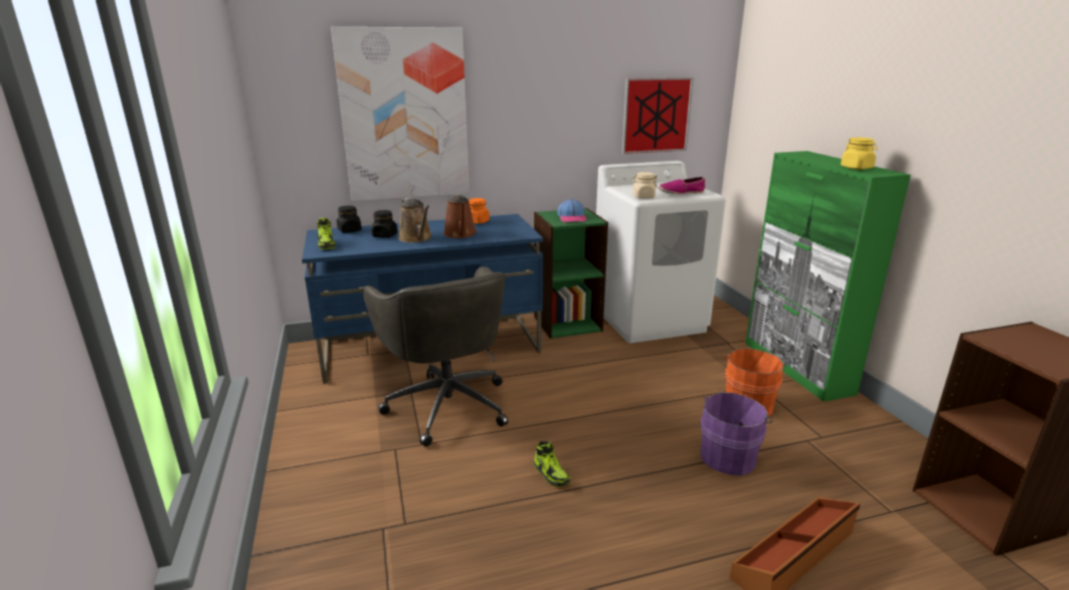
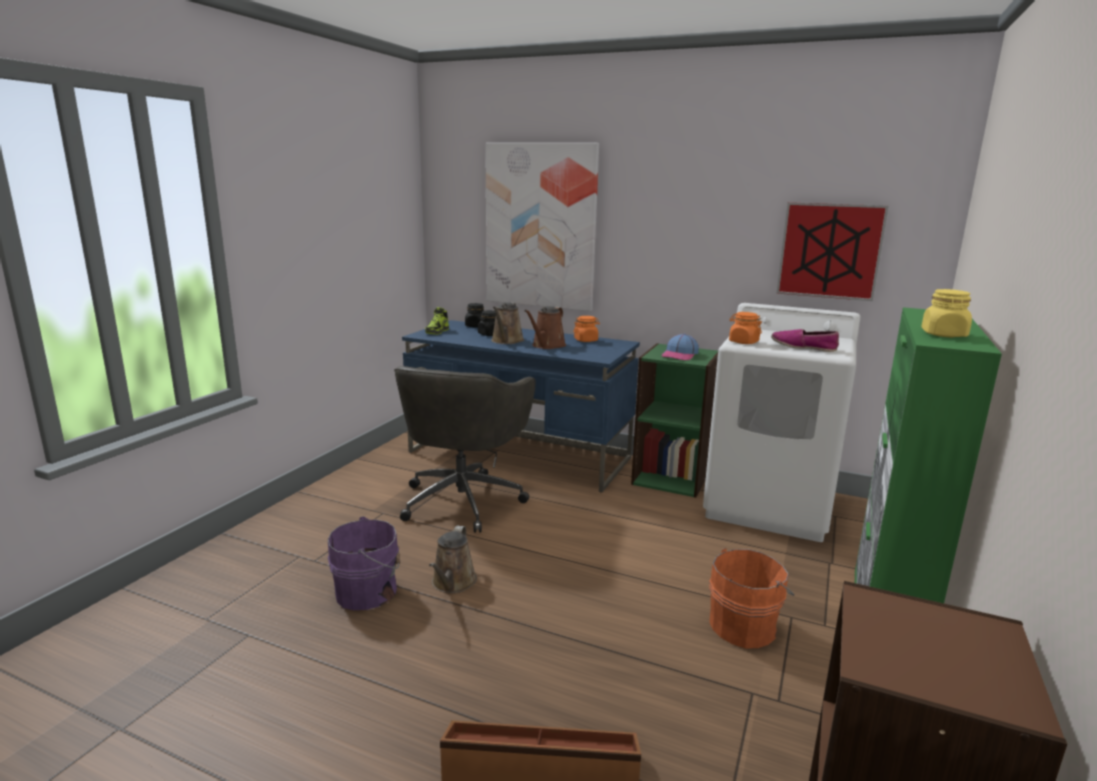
camera: 40 degrees right, 5 degrees down
shoe [533,441,571,487] -> brown watering can [429,526,477,593]
beige jar [631,172,658,199] -> orange jar [729,312,762,344]
purple bucket [700,392,772,476] -> purple bucket moved to [328,516,400,610]

